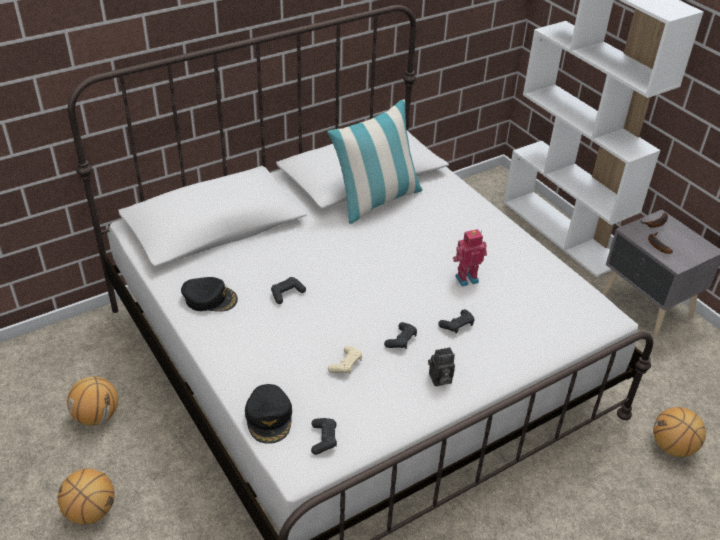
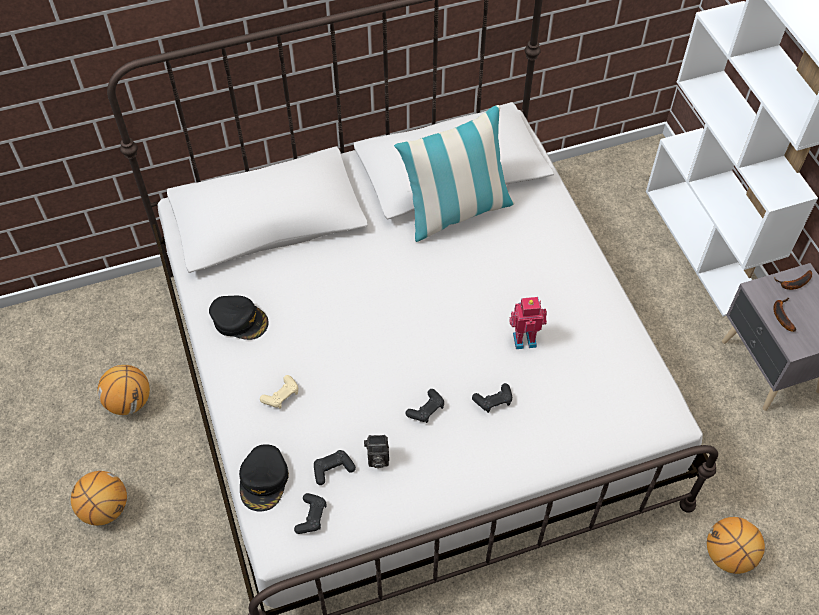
camera: 15 degrees right, 15 degrees up
black game controller [271,277,306,304] -> black game controller moved to [314,450,356,485]
beige game controller [328,346,362,374] -> beige game controller moved to [260,375,298,409]
camera [428,347,455,386] -> camera moved to [364,435,389,468]

